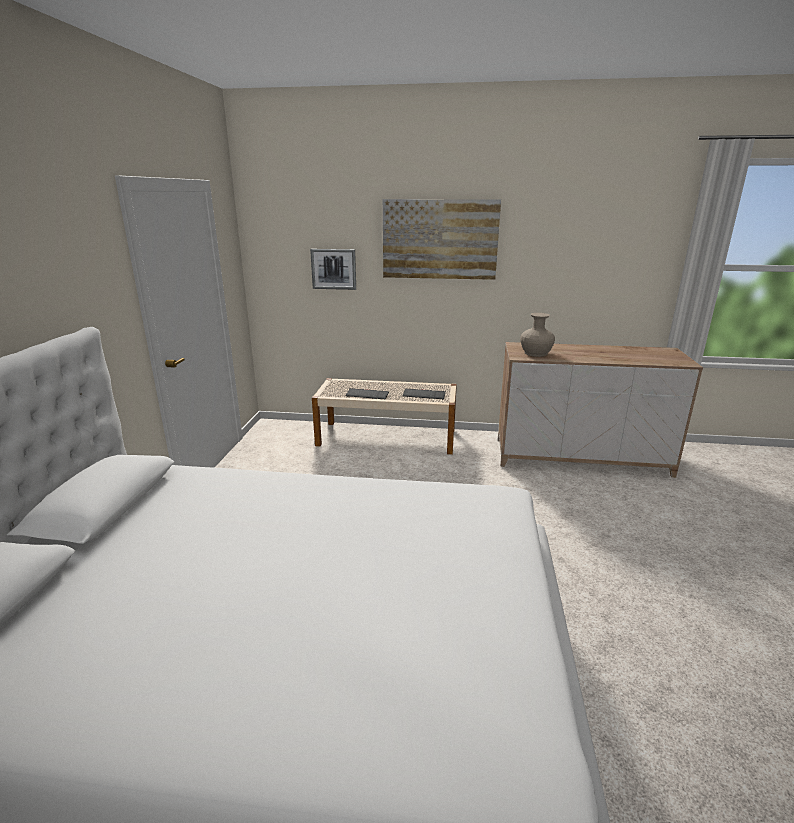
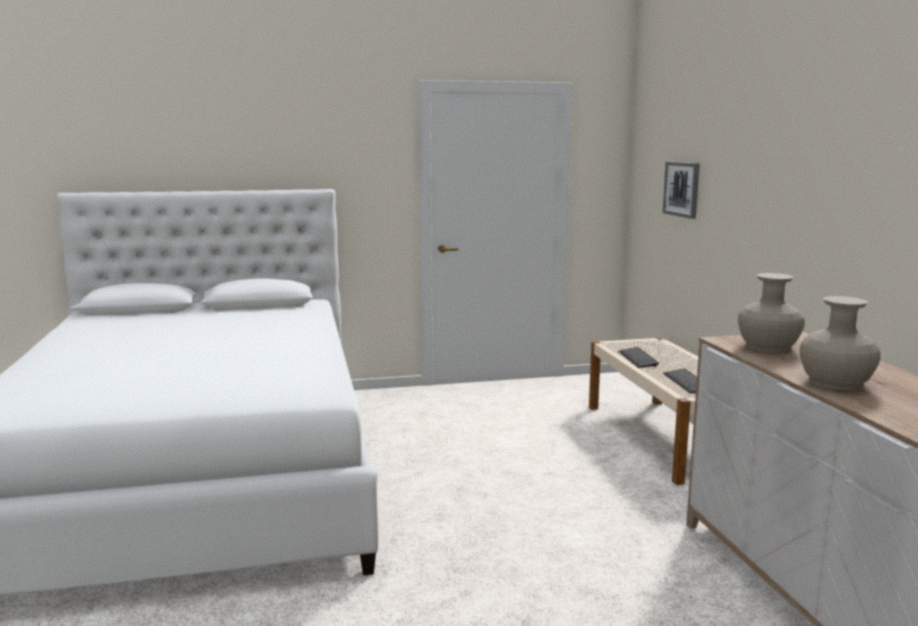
camera: 70 degrees right, 10 degrees down
picture [383,199,501,280] -> none
none -> beige vase [799,296,880,391]

